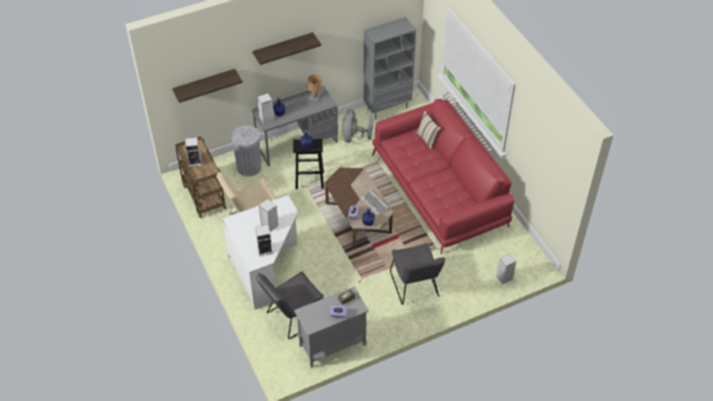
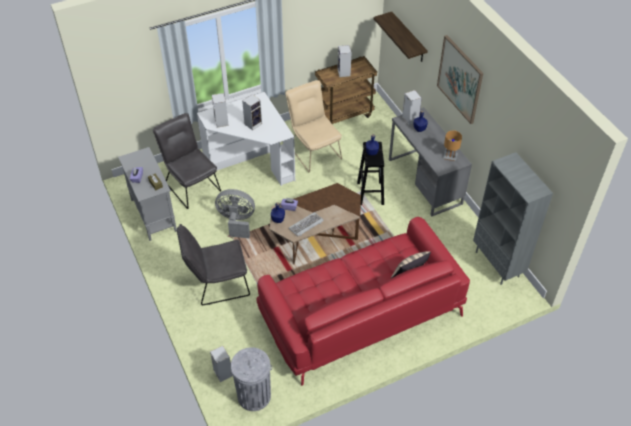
camera: 90 degrees right, 0 degrees up
grey trash can [231,126,262,177] -> grey trash can moved to [230,347,272,411]
shelf [252,32,321,65] -> picture [437,35,483,124]
grey fan [342,109,373,143] -> grey fan moved to [215,189,255,238]

